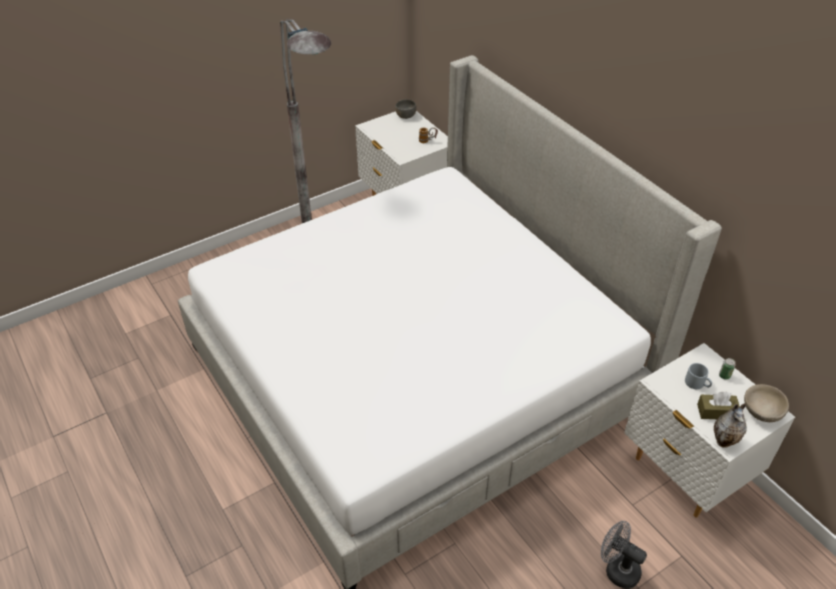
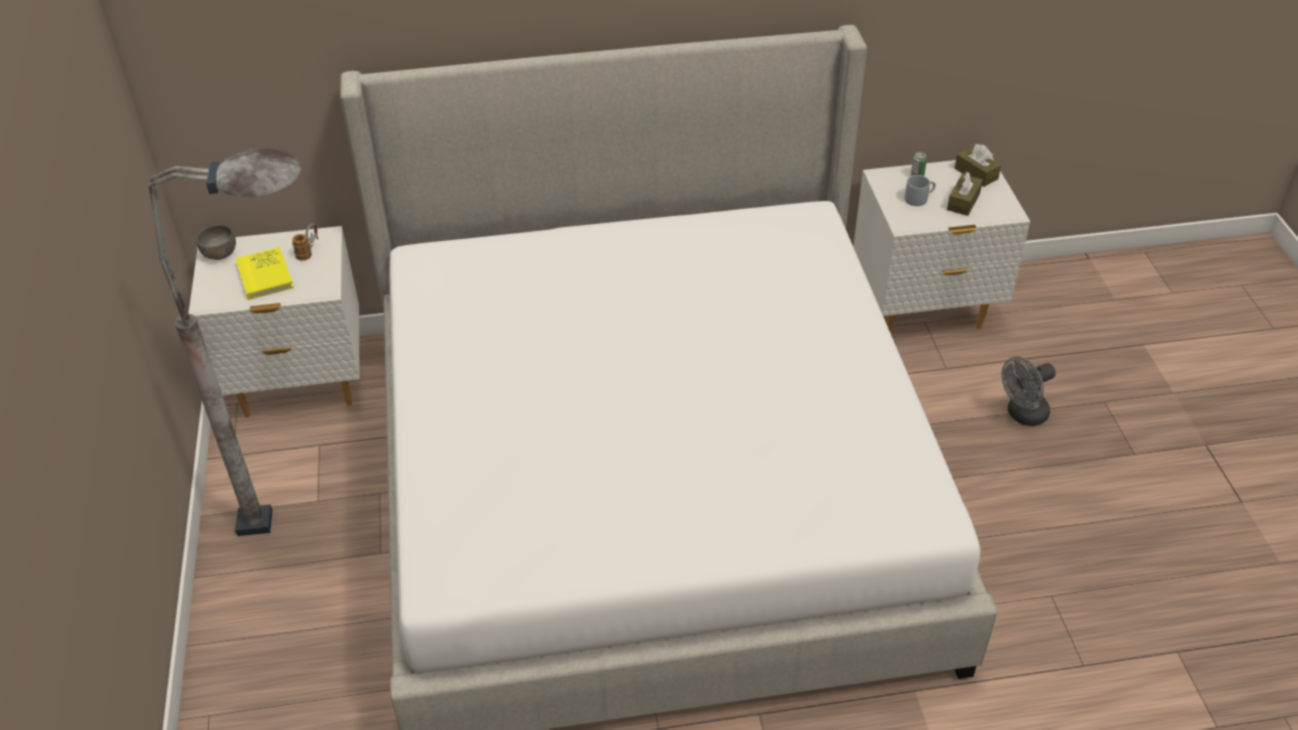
camera: 65 degrees left, 0 degrees up
vase [714,404,747,448] -> none
beige bowl [744,384,789,422] -> brown tissue box [955,144,1001,187]
none -> yellow book [235,247,294,300]

